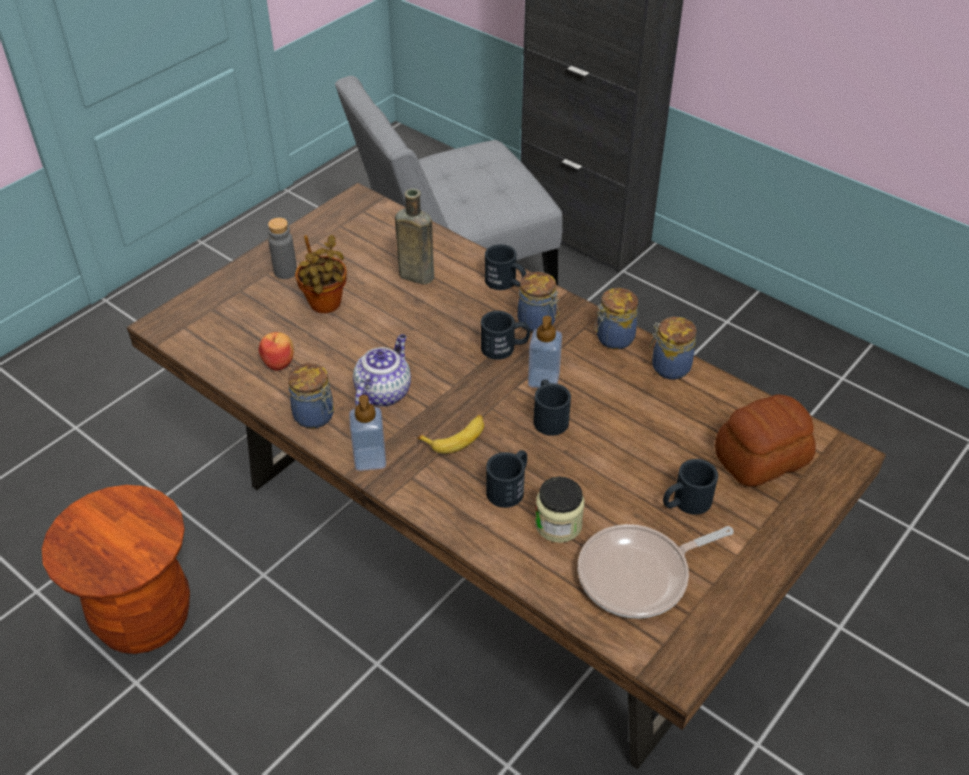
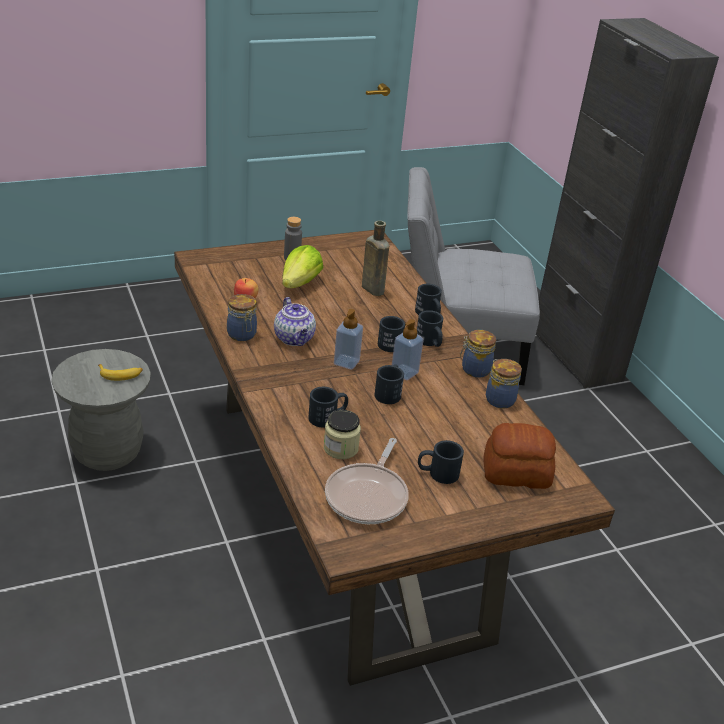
camera: 25 degrees right, 10 degrees down
brown stool [42,485,190,654] -> grey stool [51,349,151,471]
potted plant [295,235,347,313] -> lettuce [282,245,323,288]
soap dispenser [349,395,386,471] -> soap dispenser moved to [334,309,363,369]
teapot [353,334,411,407] -> teapot turned 105 degrees clockwise [274,297,316,346]
banana [417,415,484,454] -> banana moved to [98,364,143,381]
jar [517,272,559,332] -> black mug [417,310,443,347]
frying pan [578,524,734,619] -> frying pan turned 75 degrees counterclockwise [325,438,409,524]

